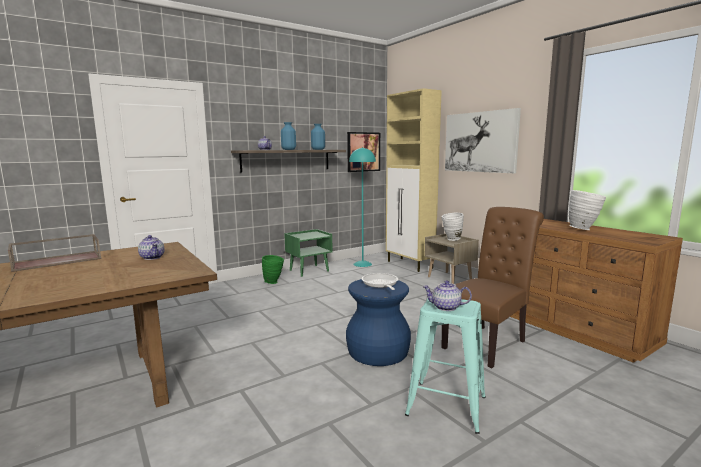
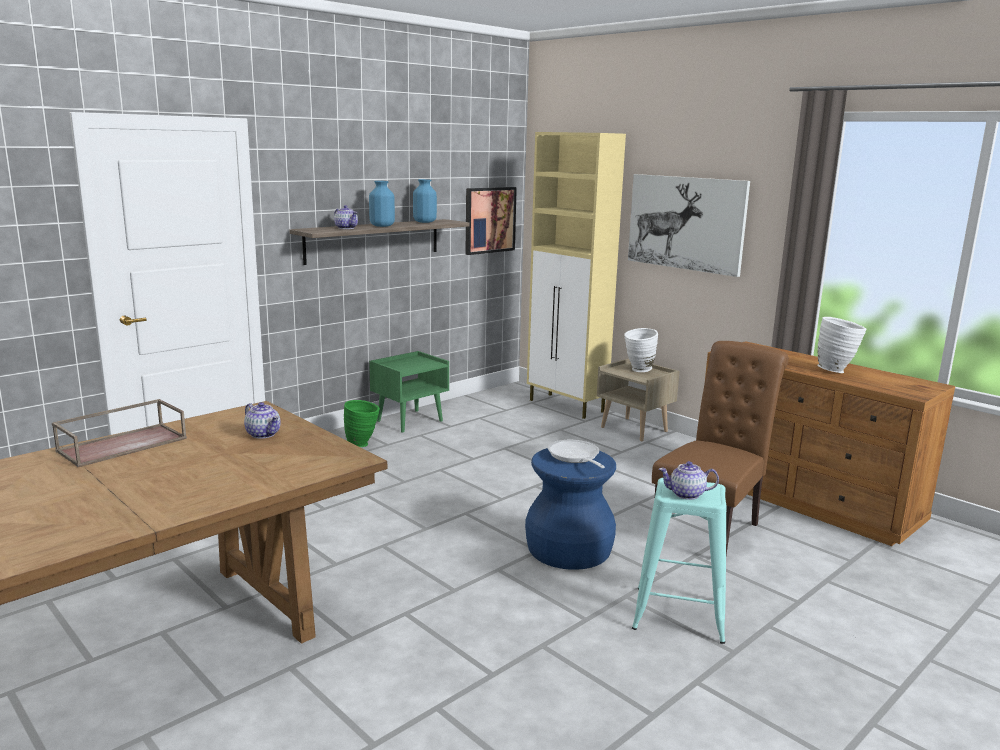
camera: 10 degrees left, 5 degrees up
turquoise floor lamp [349,147,376,267] -> none

